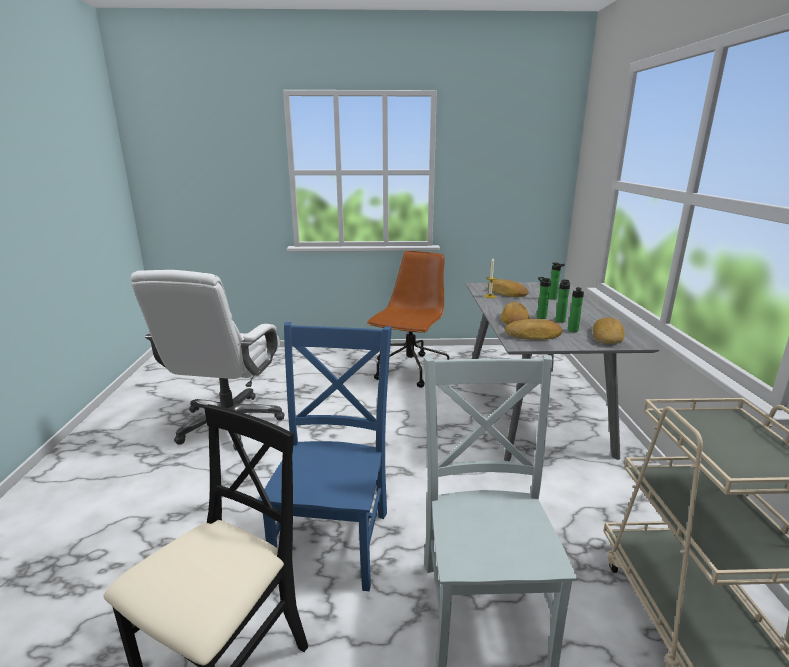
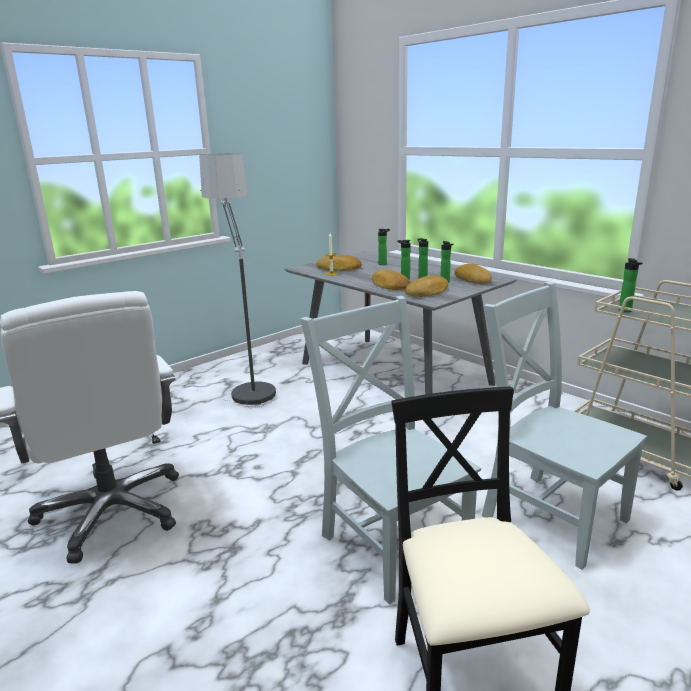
camera: 40 degrees left, 0 degrees up
blue chair [259,322,392,591] -> grey chair [300,296,481,604]
brown office chair [367,251,449,388] -> floor lamp [199,153,276,408]
none -> bottle [619,258,643,312]

